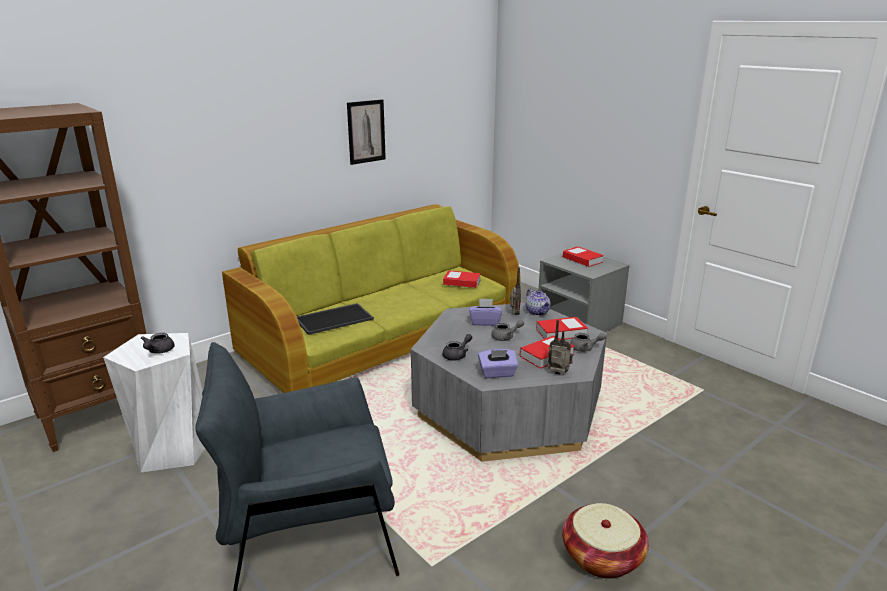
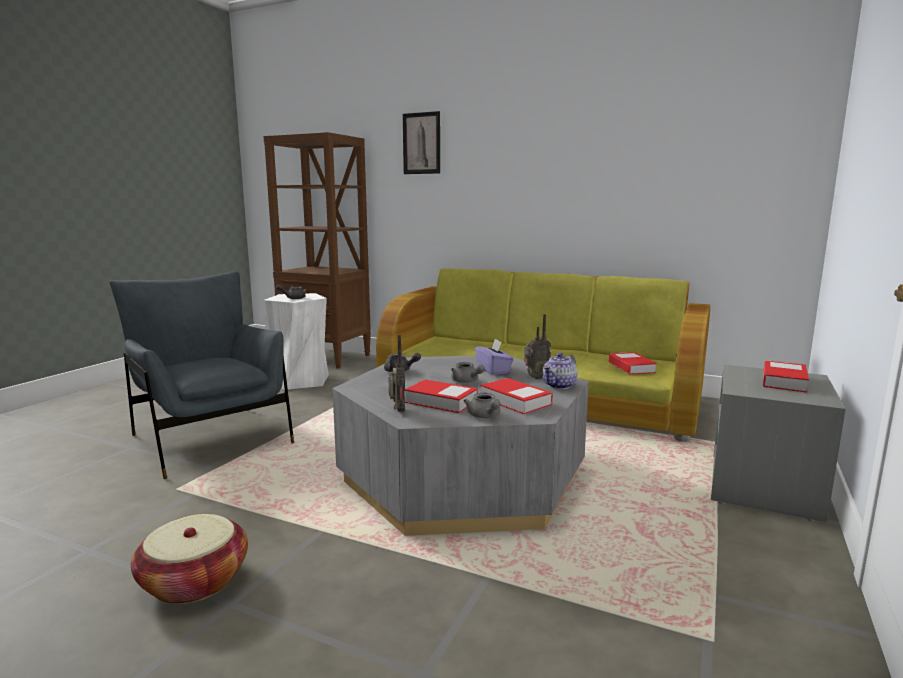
camera: 65 degrees right, 10 degrees down
tray [297,303,374,335] -> none
picture [347,99,386,165] -> picture moved to [403,111,440,174]
purple tissue box [478,349,519,378] -> none

